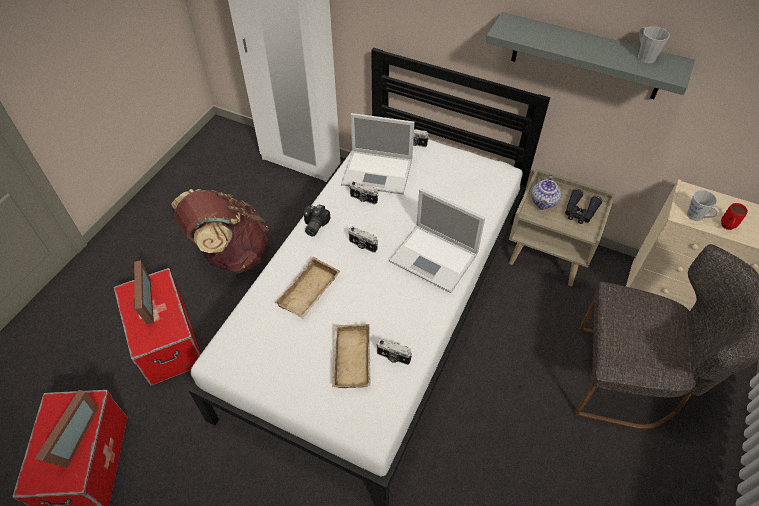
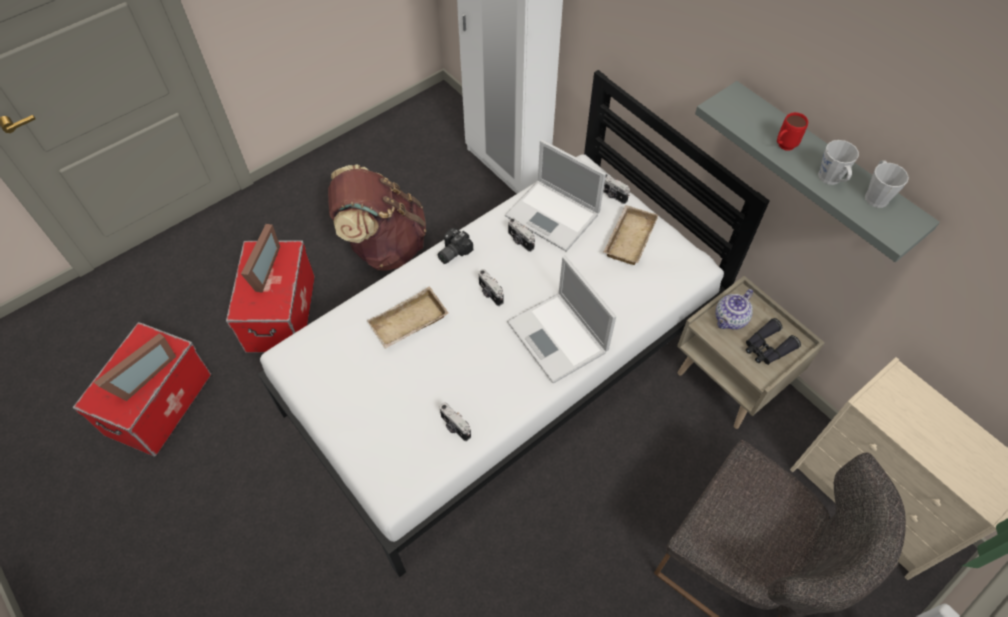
camera: 25 degrees right, 5 degrees up
beige tray [332,324,371,388] -> beige tray moved to [604,205,658,265]
grey mug [687,190,719,221] -> grey mug moved to [818,140,859,185]
red mug [721,203,748,230] -> red mug moved to [777,112,808,151]

